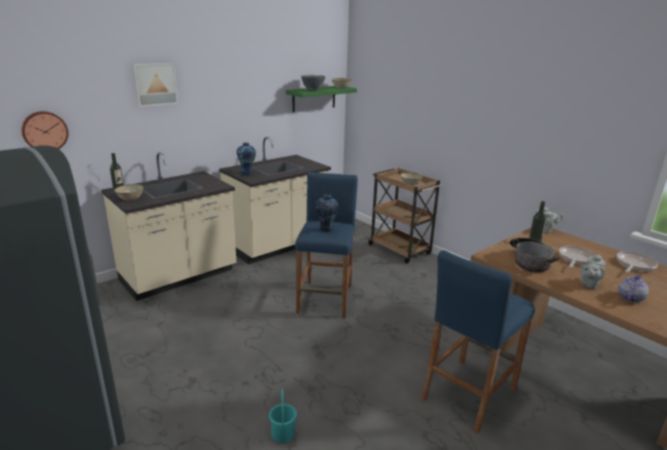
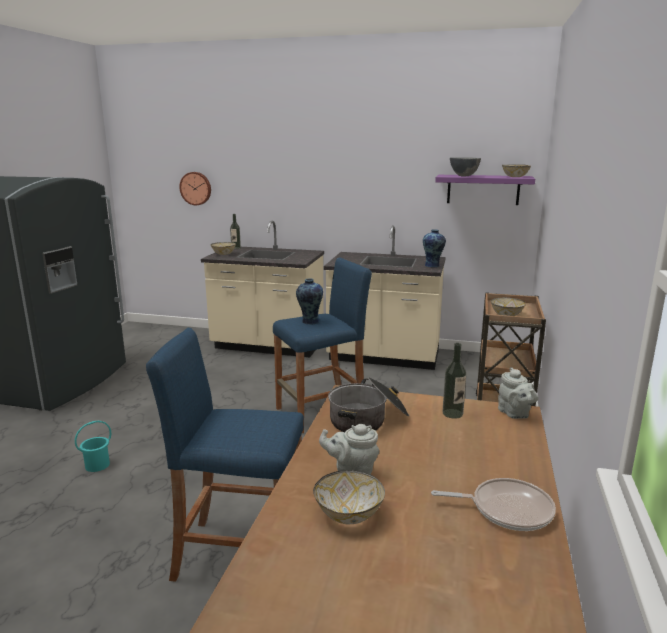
camera: 55 degrees right, 5 degrees down
picture [132,63,178,107] -> none
vase [237,143,256,175] -> vase moved to [423,229,446,267]
green shelf [286,86,357,112] -> purple shelf [435,175,535,205]
frying pan [559,246,596,268] -> none
teapot [618,275,649,302] -> bowl [313,470,385,524]

